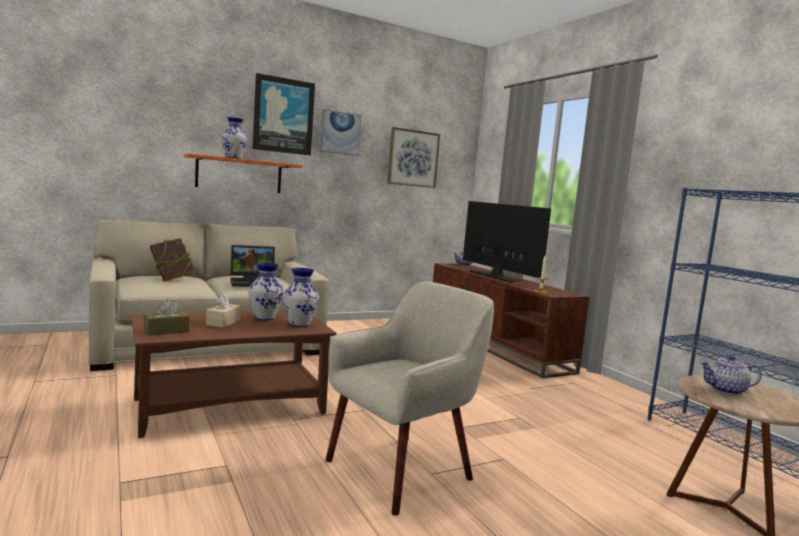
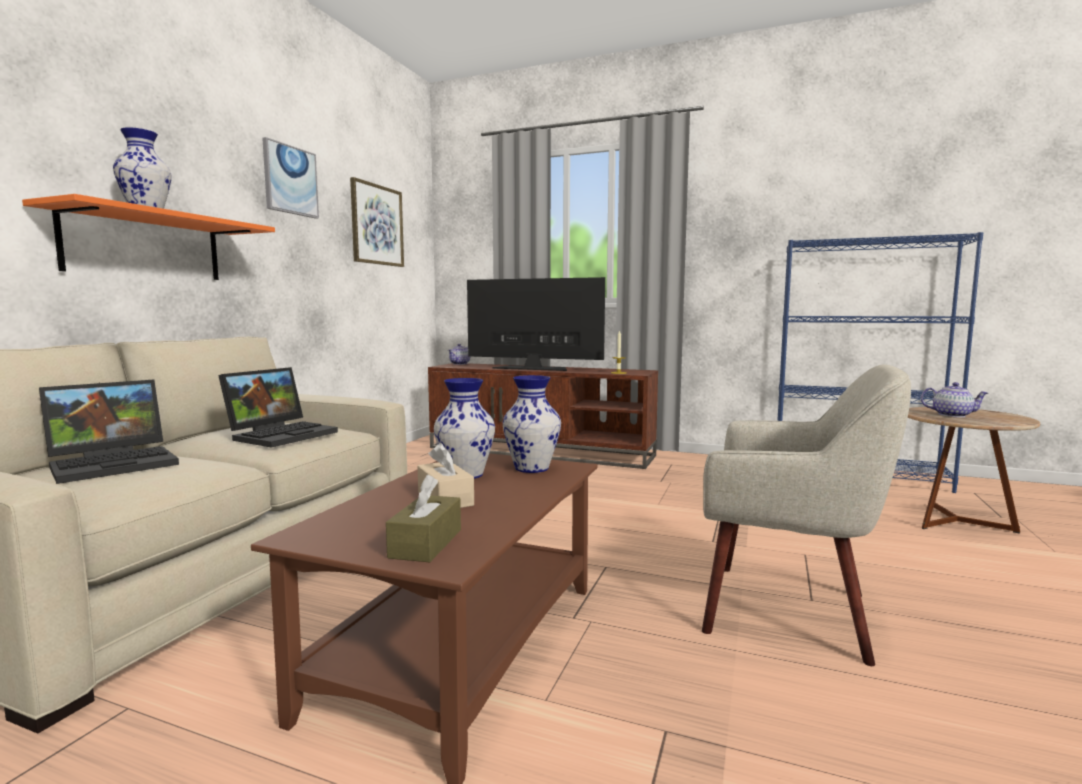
camera: 40 degrees left, 0 degrees up
book [150,238,194,281] -> laptop [39,380,179,484]
picture [253,73,315,155] -> none
beige armchair [325,281,494,515] -> beige armchair turned 105 degrees clockwise [702,364,911,666]
teapot [700,355,762,395] -> teapot turned 120 degrees counterclockwise [921,382,989,417]

